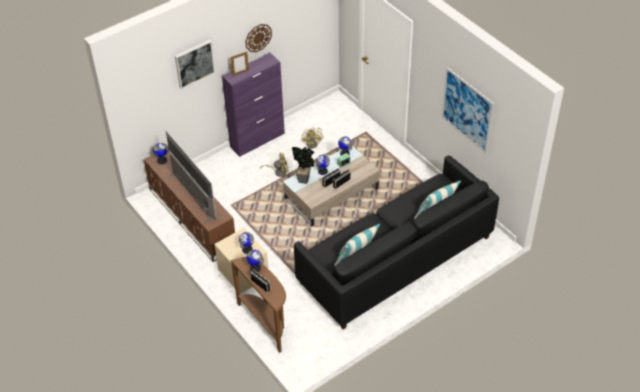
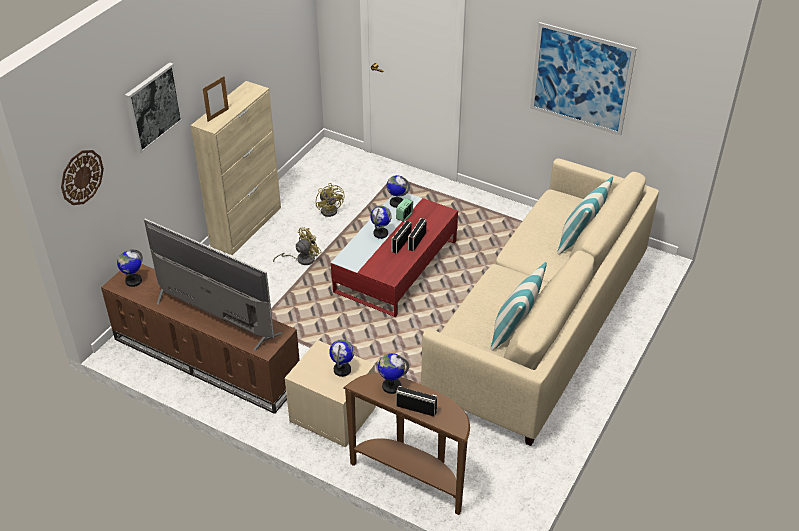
camera: 25 degrees left, 5 degrees down
purple cabinet [222,53,285,157] -> beige cabinet [191,81,281,255]
wall clock [245,24,272,52] -> wall clock moved to [61,150,104,205]
beige coffee table [283,146,380,226] -> red coffee table [331,192,458,317]
potted plant [292,147,315,184] -> none
black sofa [294,155,499,329] -> beige sofa [421,158,659,446]

